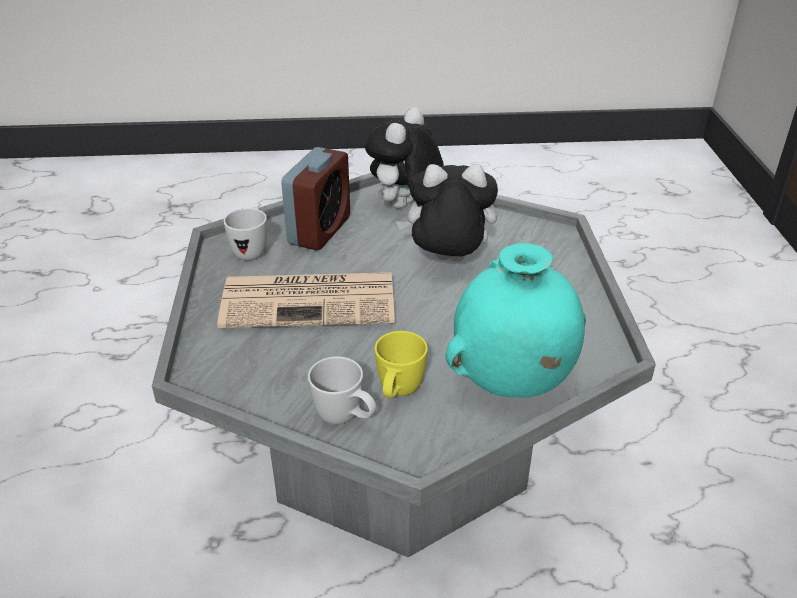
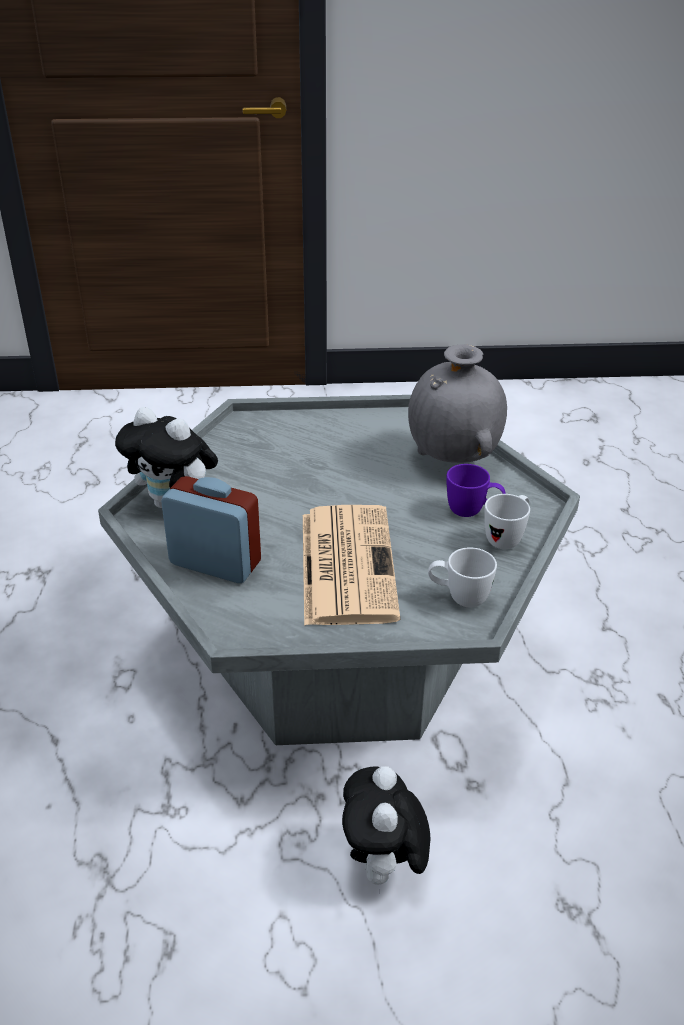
camera: 90 degrees left, 0 degrees up
white mug [224,207,267,260] -> white mug moved to [428,547,497,607]
yellow mug [375,331,428,398] -> purple mug [447,464,506,517]
plush toy [396,164,498,262] -> plush toy moved to [342,766,431,885]
turquoise vase [445,243,586,398] -> grey vase [408,344,507,463]

